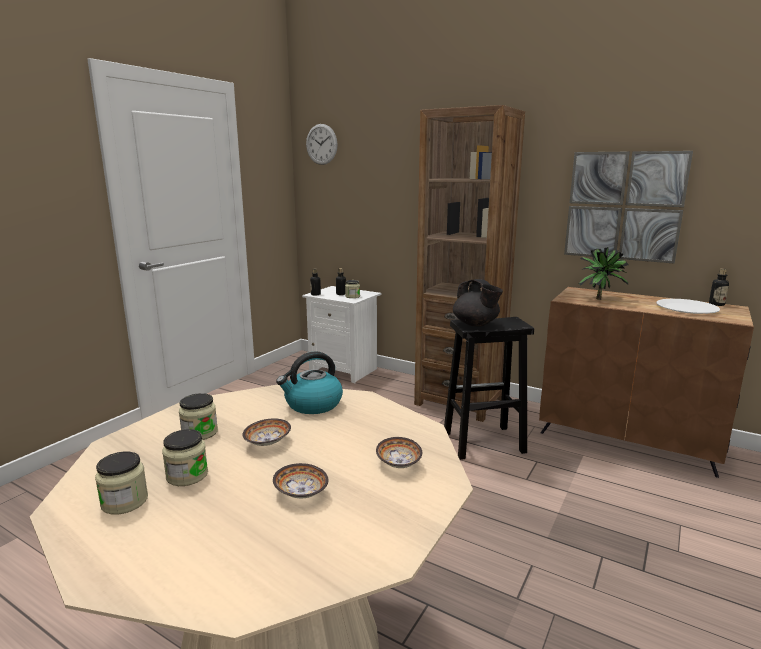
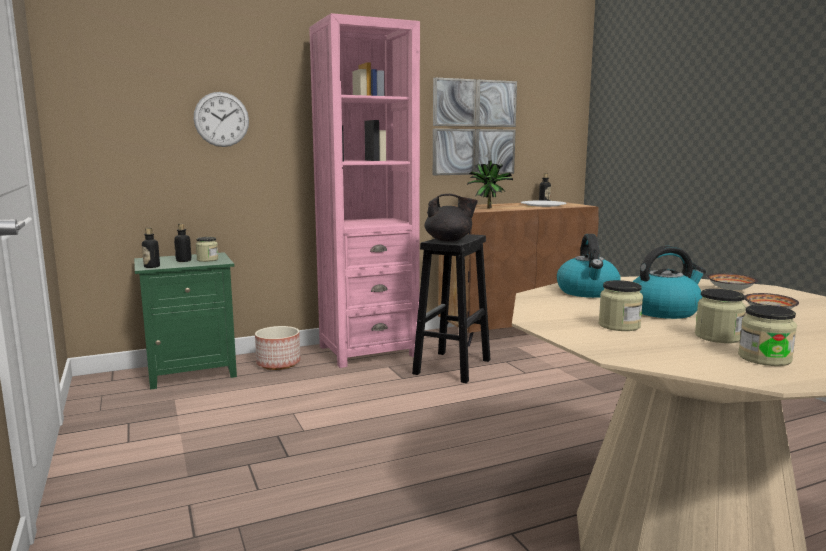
camera: 55 degrees left, 5 degrees down
bowl [242,418,291,446] -> kettle [633,246,706,319]
white nightstand [302,286,382,383] -> green nightstand [134,252,237,390]
wall clock [306,124,338,165] -> wall clock moved to [194,92,249,147]
brown bookcase [414,105,525,422] -> pink bookcase [309,13,420,368]
none -> planter [255,326,301,370]

